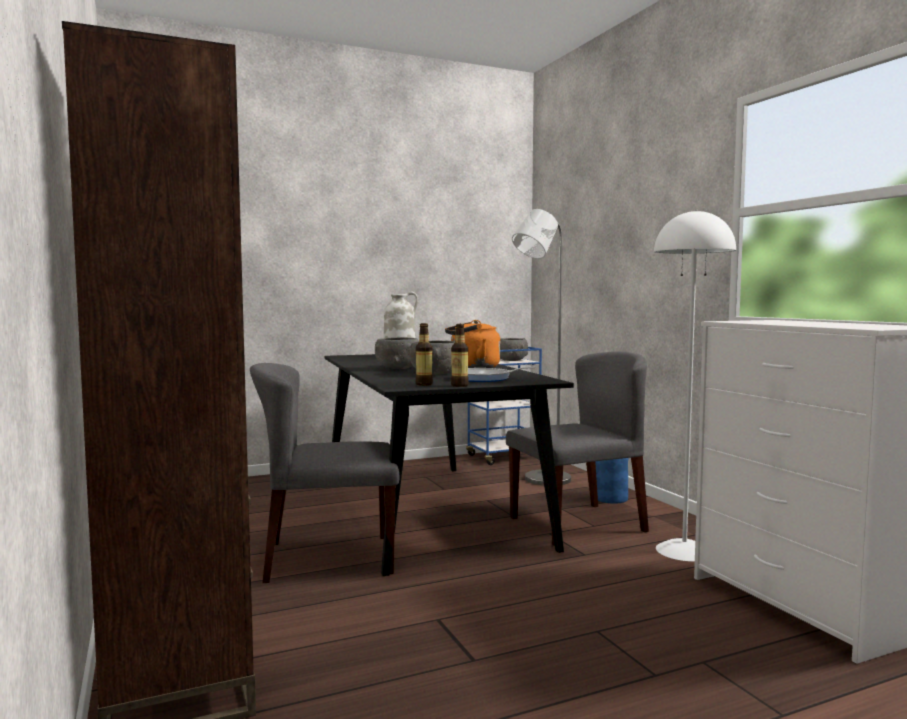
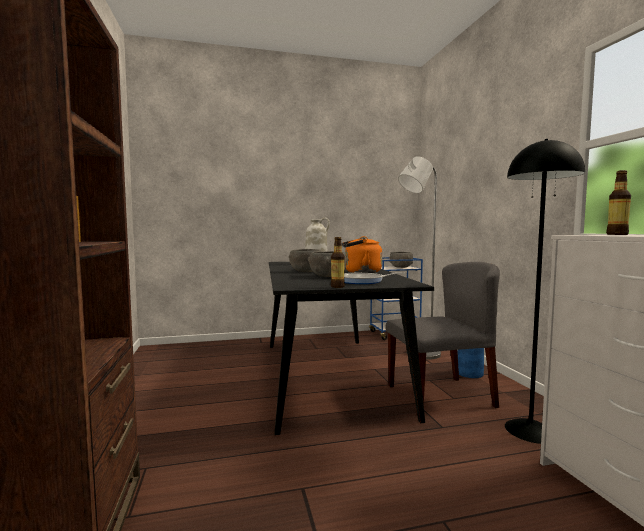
camera: 10 degrees right, 0 degrees up
grey chair [250,363,399,583] -> none
bottle [416,323,433,386] -> bottle moved to [606,170,631,235]
white floor lamp [654,209,736,562] -> black floor lamp [505,139,585,444]

